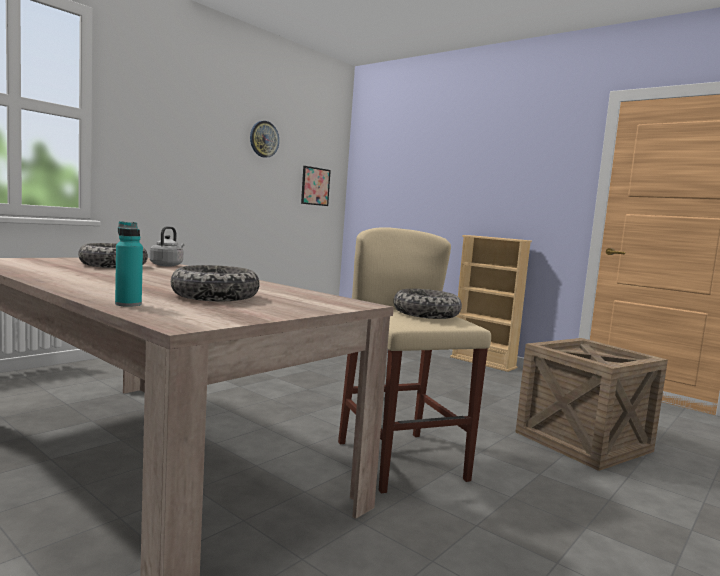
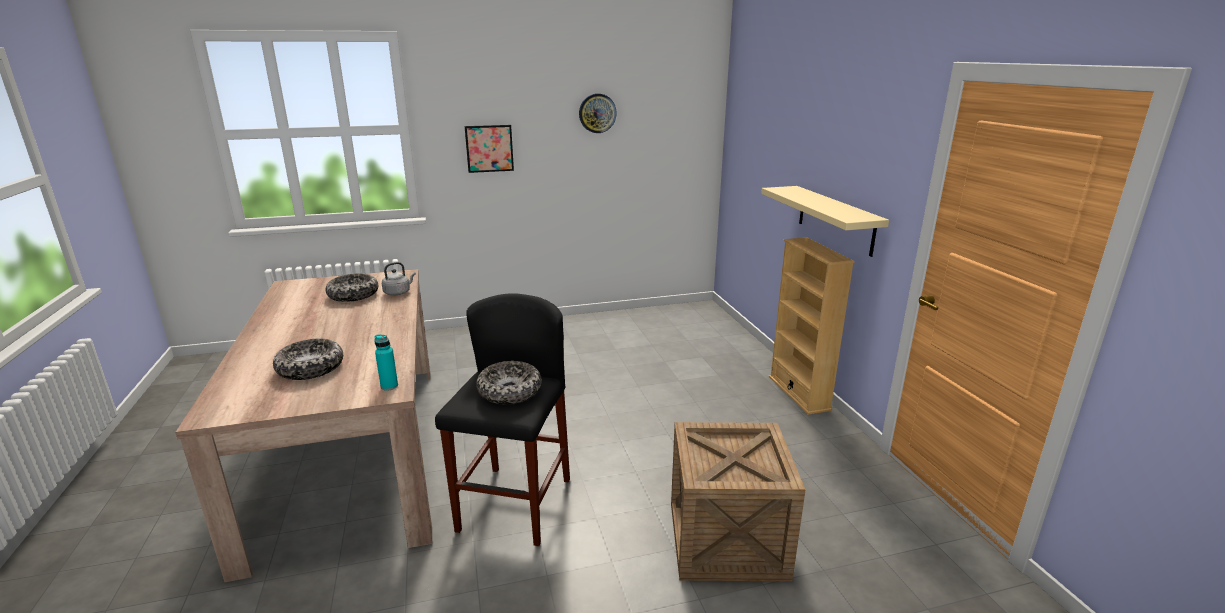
camera: 35 degrees right, 15 degrees up
turquoise bottle [115,221,143,307] -> turquoise bottle moved to [374,334,398,391]
picture [301,166,331,206] -> picture moved to [465,125,514,173]
beige stool [338,227,491,494] -> black stool [435,293,570,546]
none -> beige shelf [761,186,889,257]

